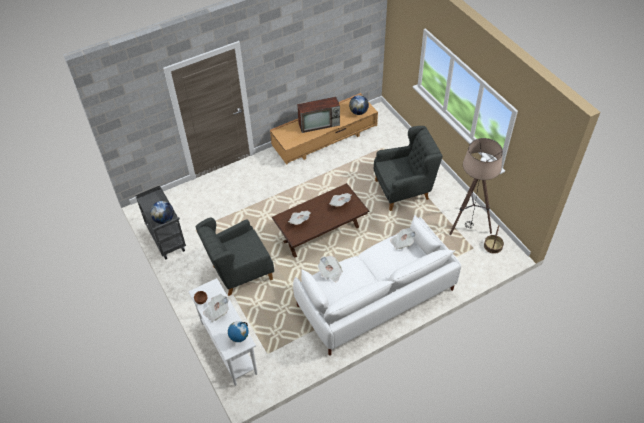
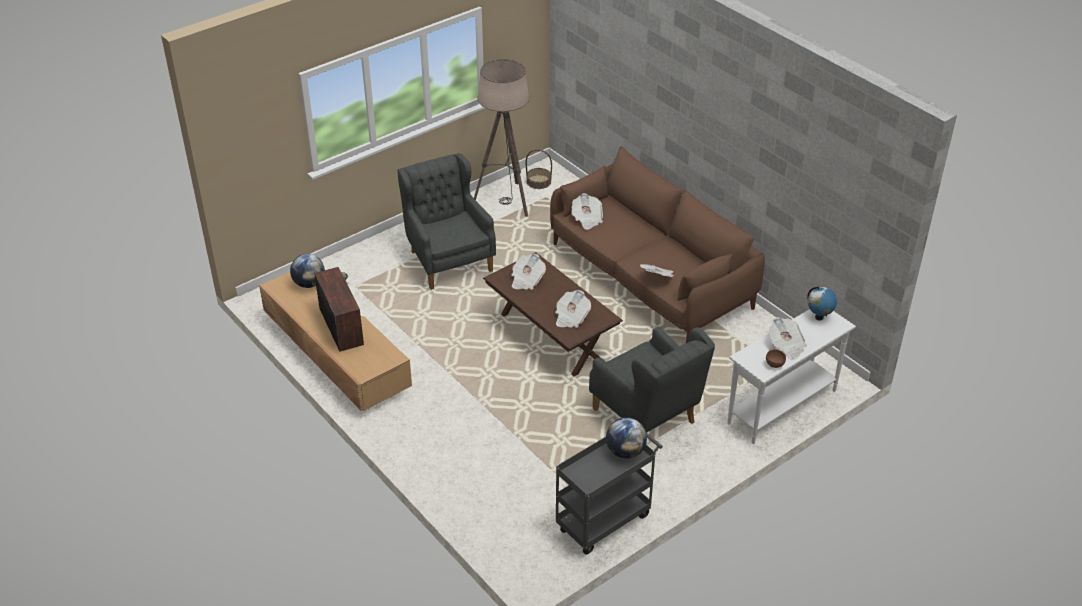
camera: 100 degrees left, 10 degrees down
white sofa [293,215,461,355] -> brown sofa [550,146,765,343]

